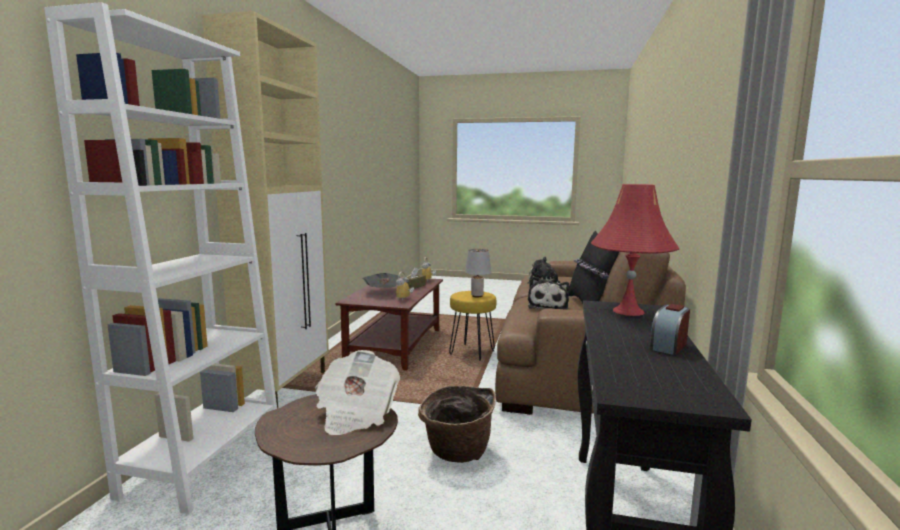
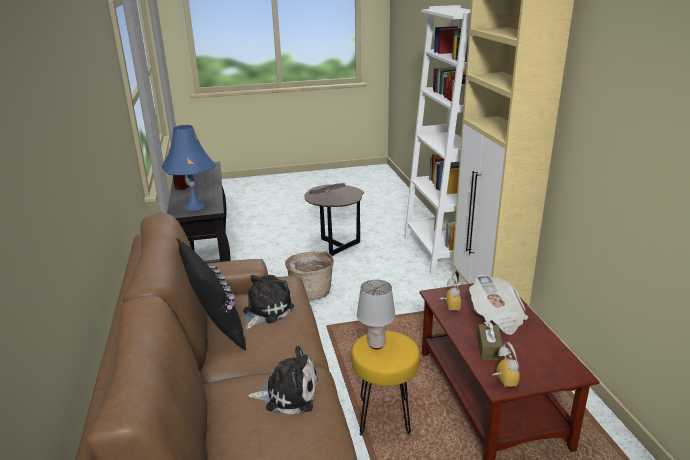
camera: 155 degrees right, 15 degrees up
plush toy [528,276,570,310] -> plush toy turned 45 degrees clockwise [243,275,294,330]
red table lamp [591,184,680,316] -> blue table lamp [162,125,216,211]

